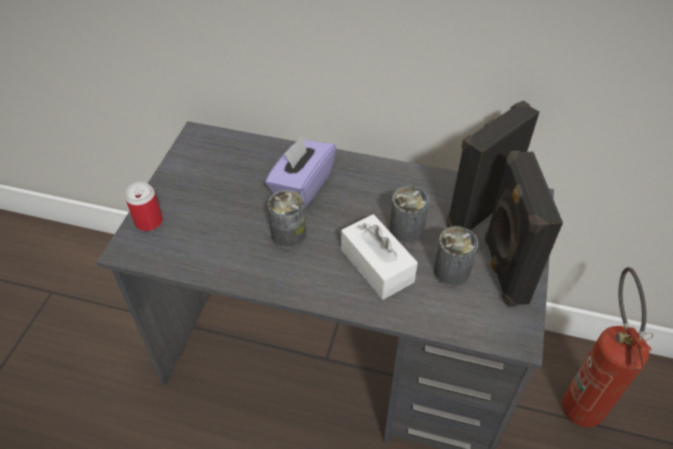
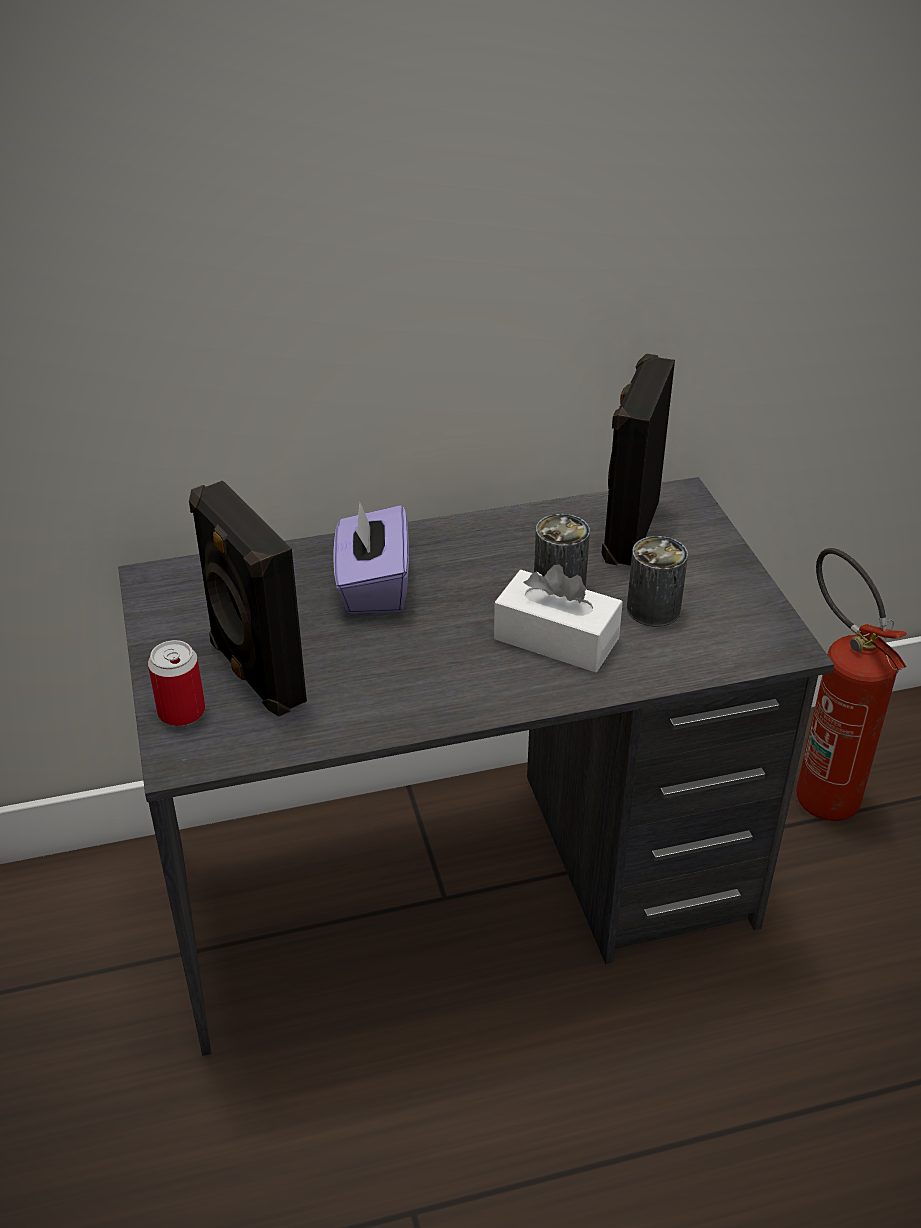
camera: 30 degrees left, 10 degrees down
can [268,190,306,248] -> none
black speaker [484,151,563,307] -> black speaker moved to [189,481,307,717]

